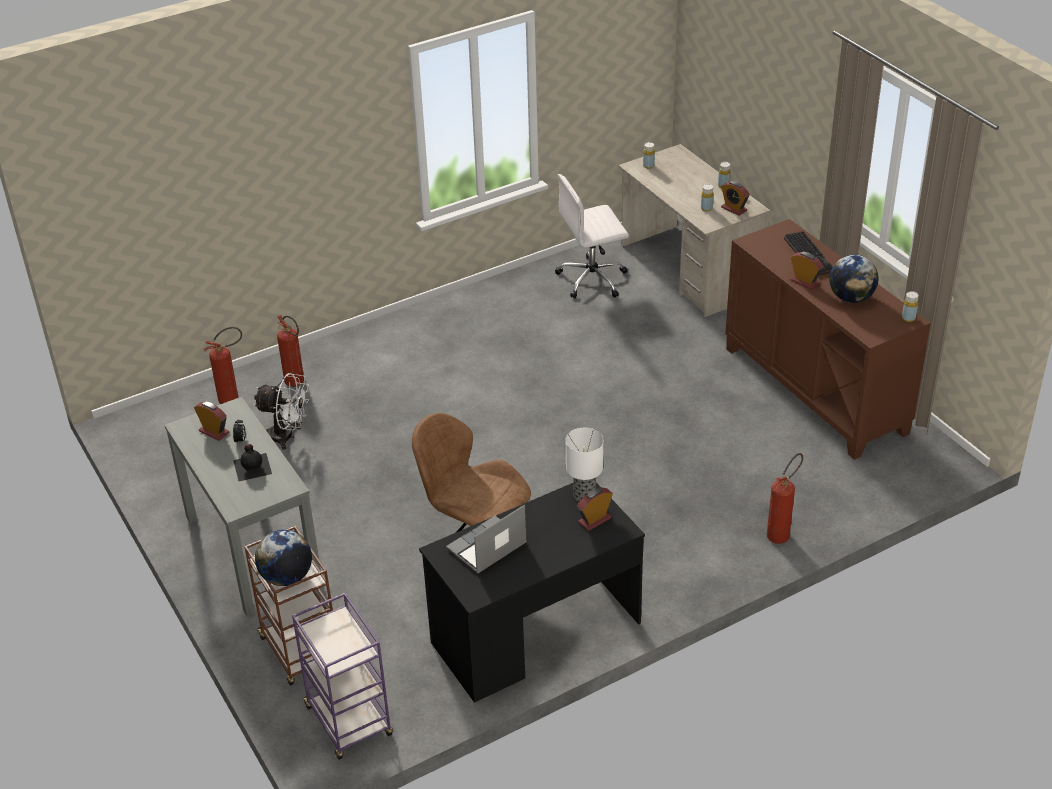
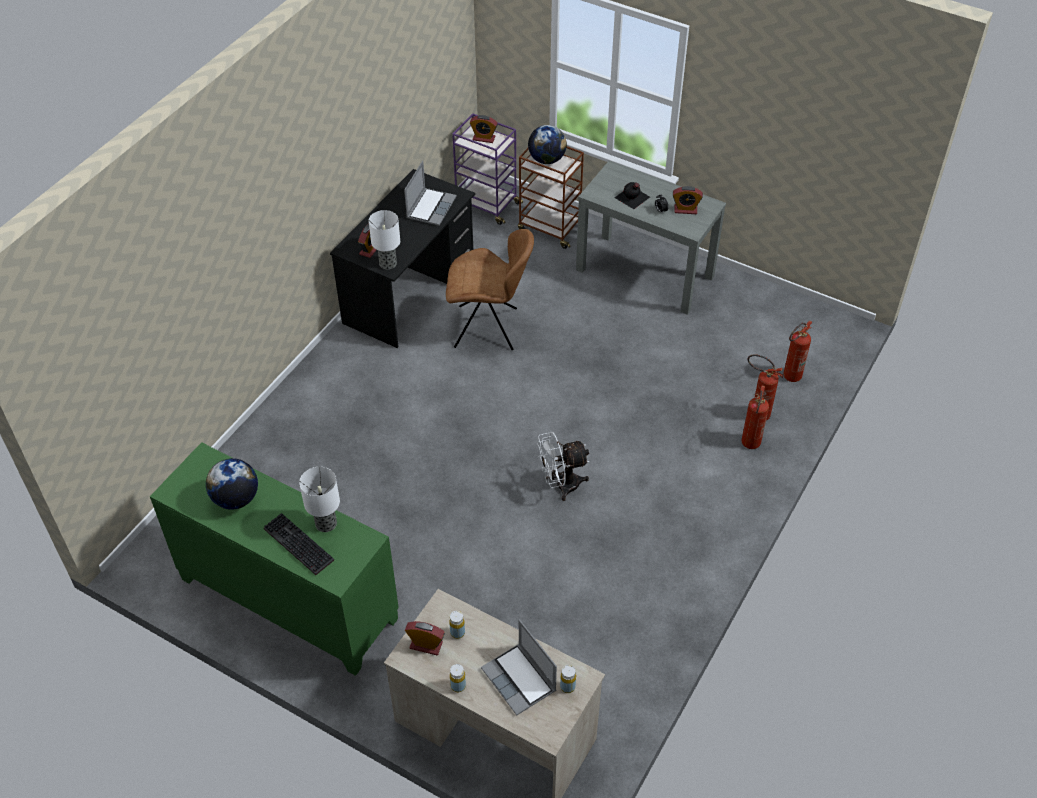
camera: 150 degrees right, 10 degrees up
white fan [254,373,309,450] -> white fan moved to [537,432,589,501]
white office chair [555,174,629,299] -> none
brown cabinet [725,219,931,460] -> green cabinet [150,442,399,676]
fire extinguisher [767,453,803,544] -> fire extinguisher moved to [742,386,769,449]
alarm clock [790,252,823,290] -> alarm clock moved to [470,115,498,143]
yellow bottle [902,291,919,322] -> none
none -> table lamp [299,467,340,532]
none -> laptop [481,620,557,715]

